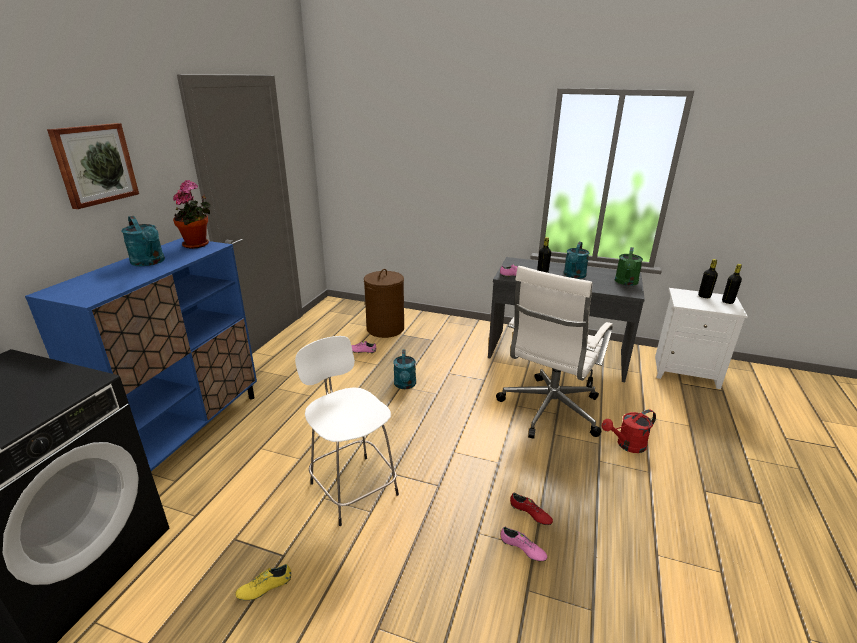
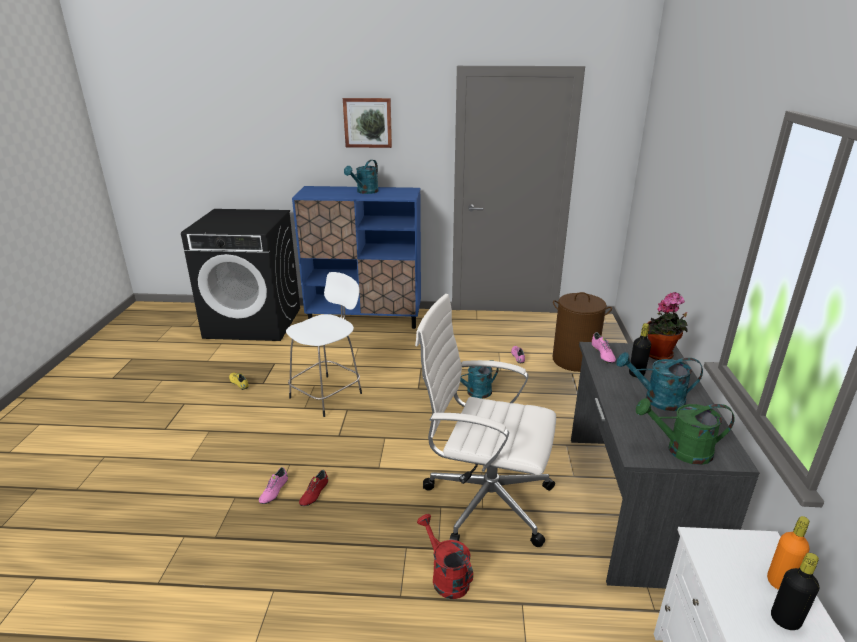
camera: 75 degrees right, 0 degrees up
potted plant [173,180,211,249] -> potted plant moved to [647,292,688,360]
black bottle [698,259,718,298] -> orange bottle [767,516,809,590]

